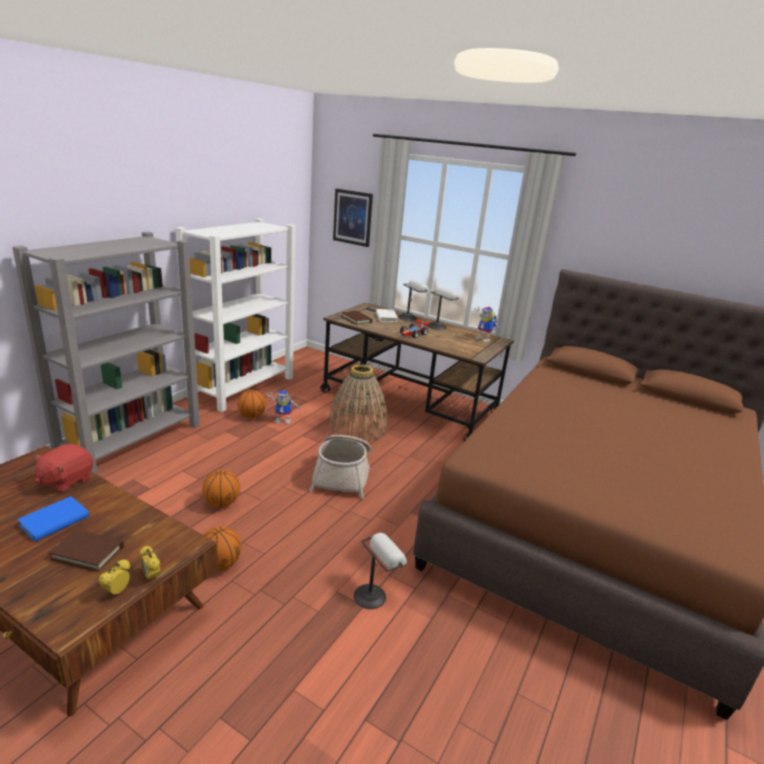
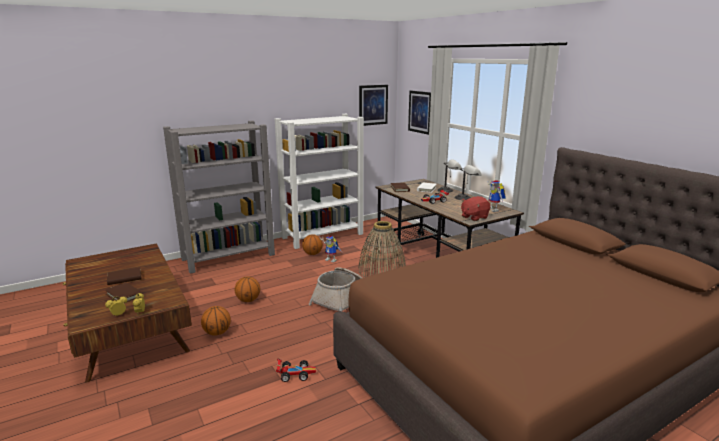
camera: 30 degrees right, 5 degrees down
blue book [17,496,89,542] -> brown book [107,267,142,285]
red plush toy [34,444,93,493] -> red plush toy moved to [461,196,491,221]
table lamp [354,533,407,609] -> toy car [276,358,316,382]
none -> picture [359,85,388,126]

